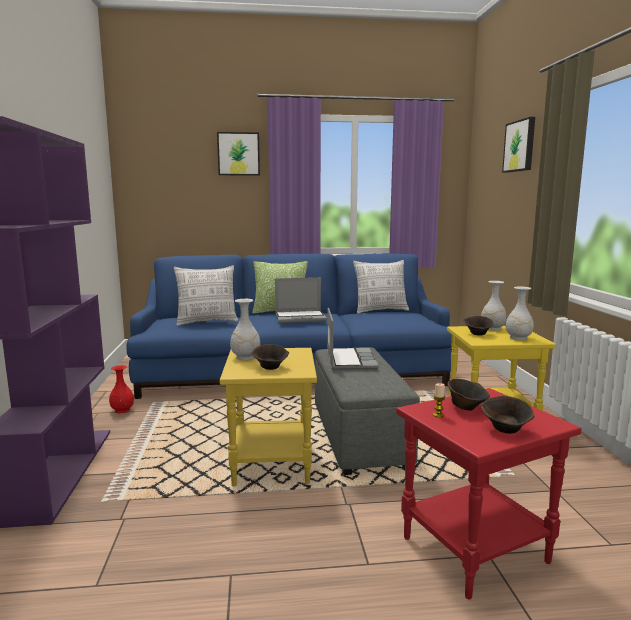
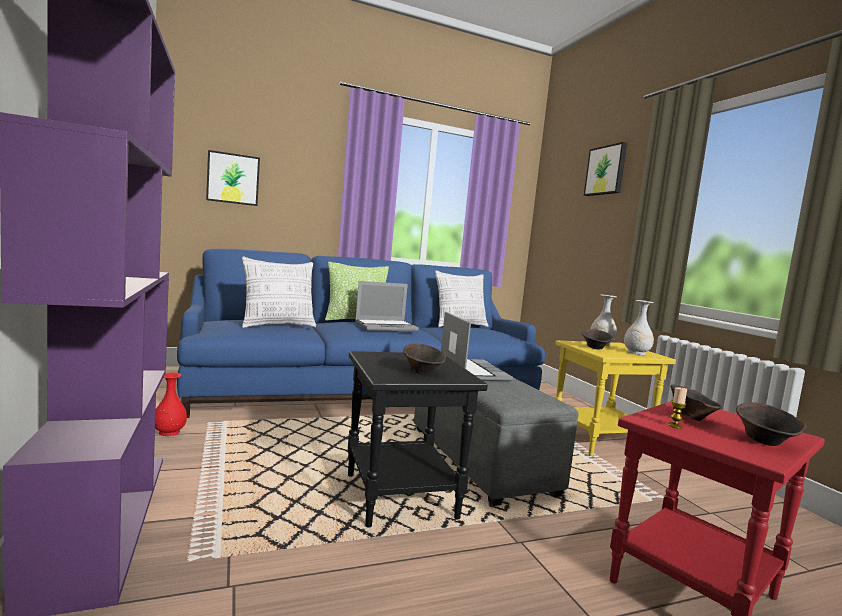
camera: 15 degrees left, 5 degrees down
picture [217,132,260,176] -> picture moved to [206,150,260,206]
yellow side table [220,348,317,486] -> black side table [348,351,488,528]
white vase [230,299,260,360] -> none

